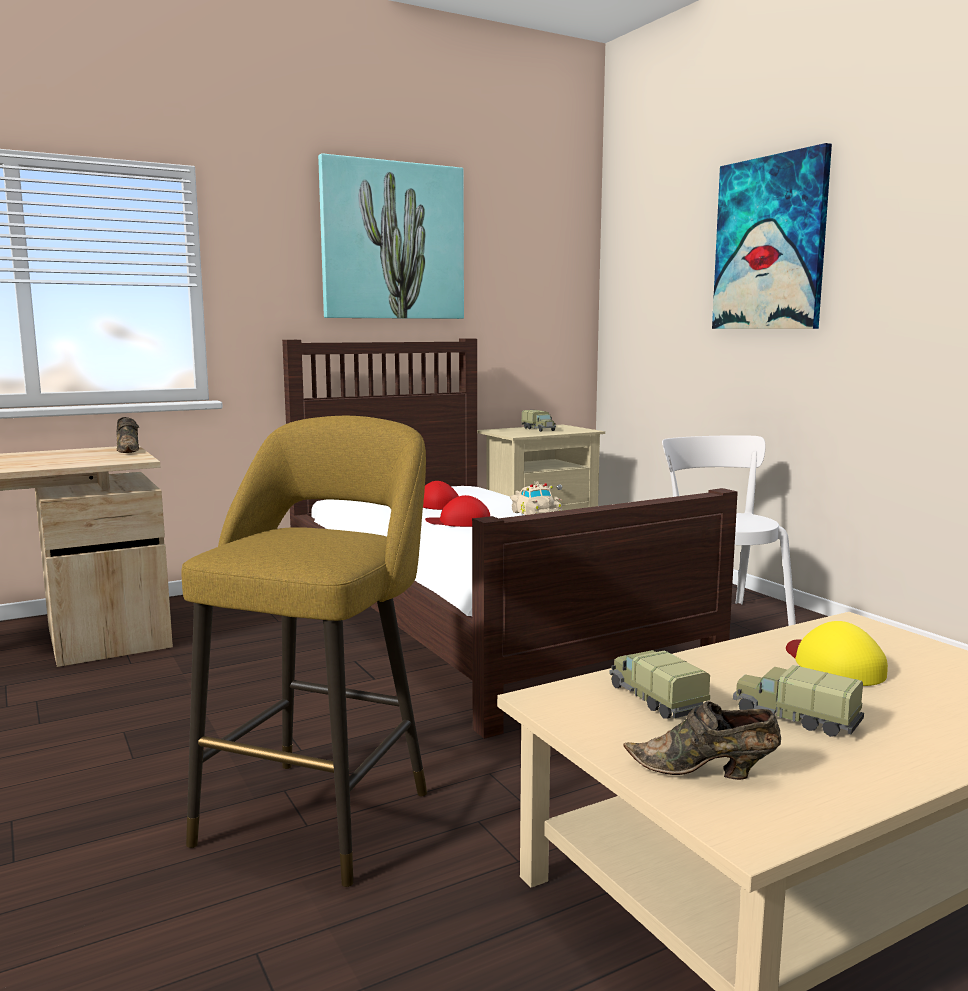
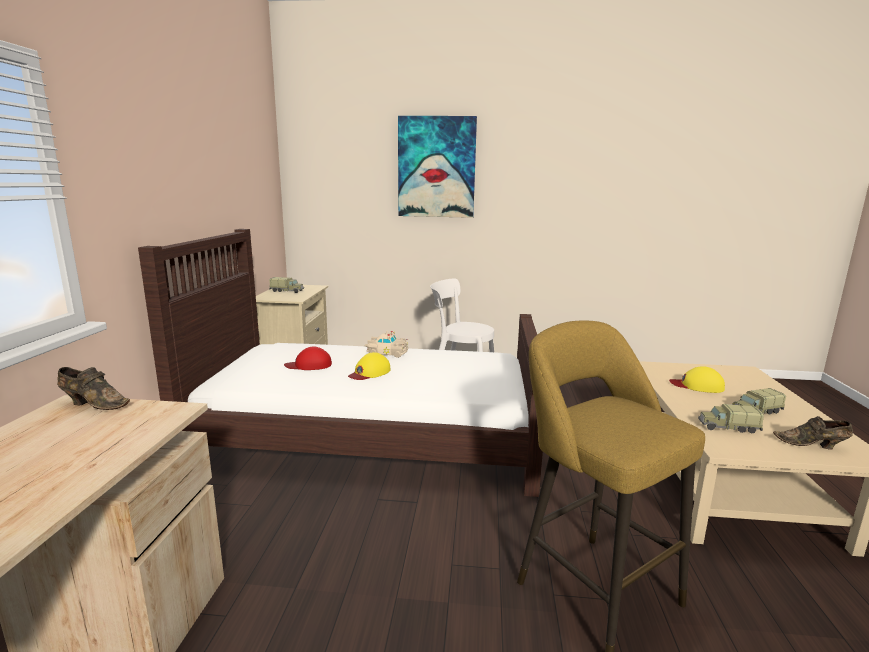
camera: 55 degrees left, 5 degrees up
picture [318,153,464,319] -> none
red cap [425,495,490,527] -> yellow cap [348,352,390,380]
brown shoe [623,701,781,780] -> brown shoe turned 60 degrees clockwise [773,416,853,450]

